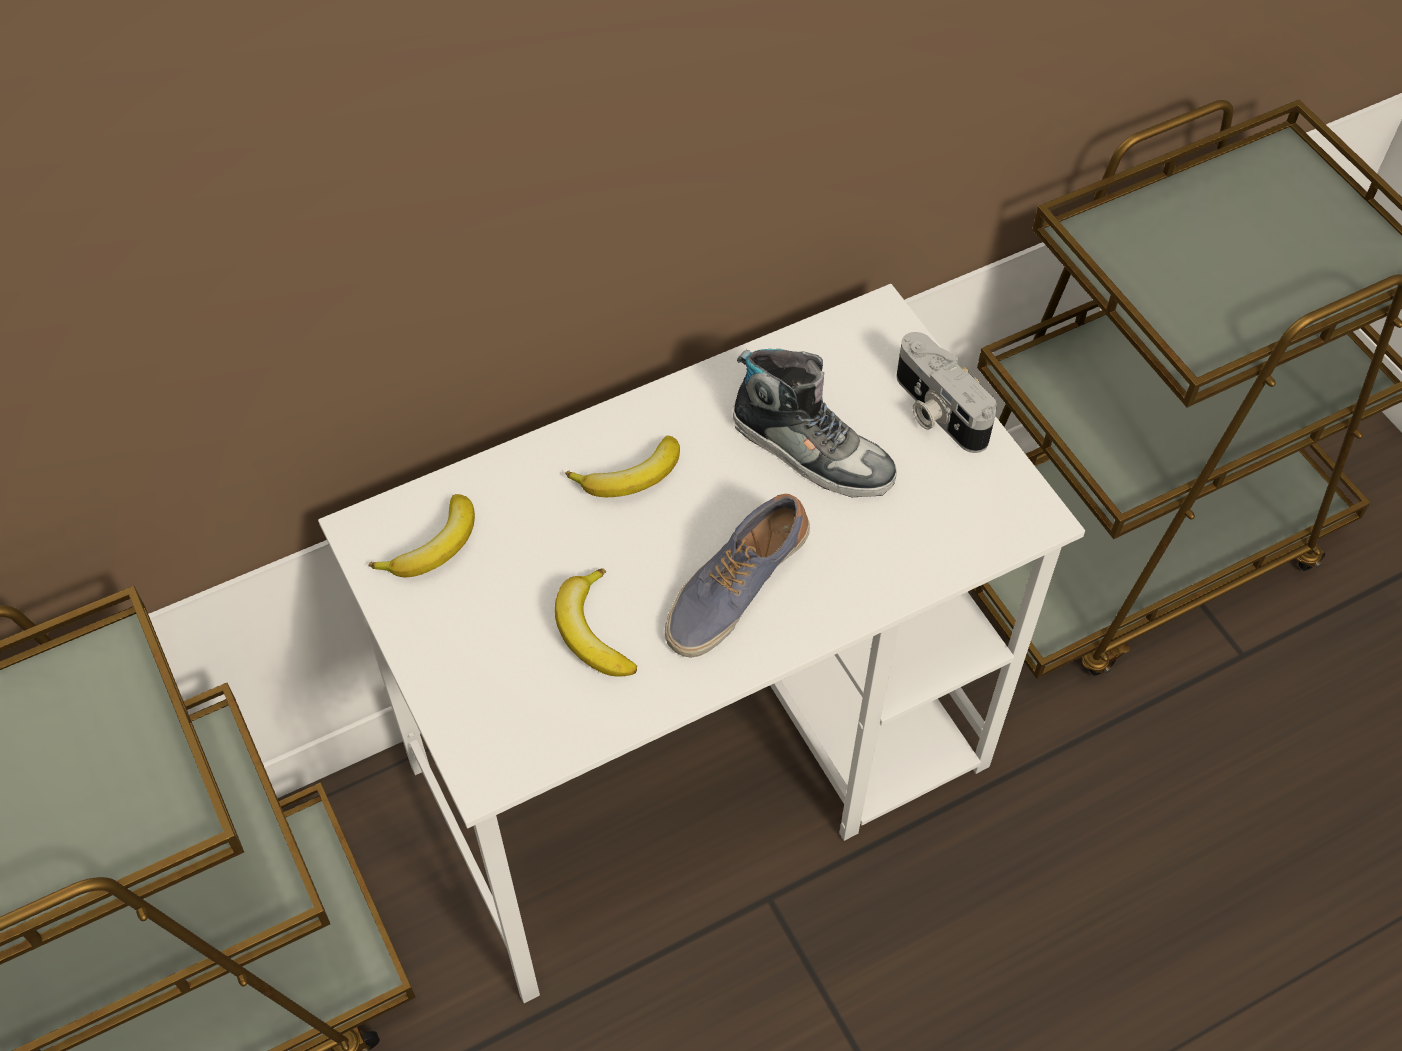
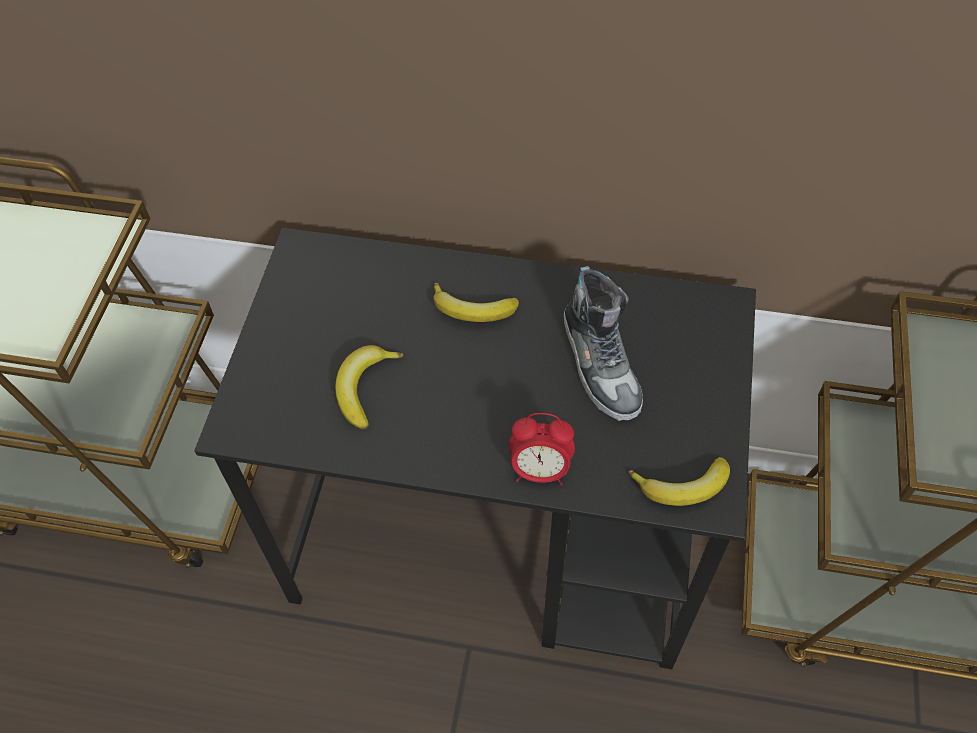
camera: 40 degrees right, 0 degrees up
white desk [318,284,1085,1003] -> black desk [194,228,756,669]
banana [368,494,475,577] -> banana moved to [629,457,730,506]
shoe [665,494,810,658] -> none
camera [896,332,997,453] -> none
none -> alarm clock [509,413,575,485]

